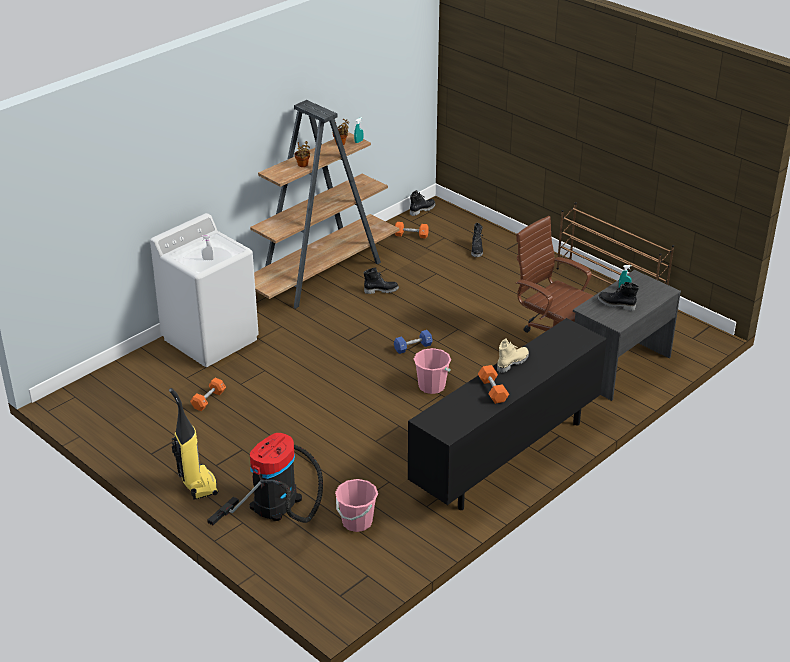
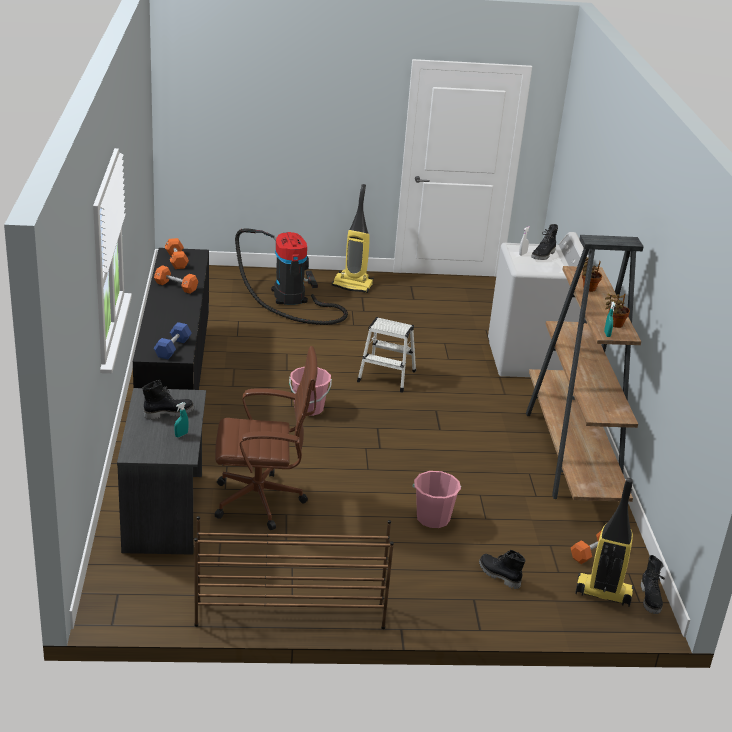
camera: 130 degrees right, 5 degrees down
orange dumbbell [190,378,226,411] -> orange dumbbell moved to [165,238,189,269]
pink bucket [335,479,378,532] -> pink bucket moved to [413,471,461,528]
black boot [364,267,399,294] -> black boot moved to [531,224,558,260]
blue dumbbell [394,330,433,354] -> blue dumbbell moved to [153,322,192,359]
beige boot [497,339,529,373] -> none
none -> white step ladder [357,317,416,393]
none -> vacuum cleaner [575,478,634,607]

